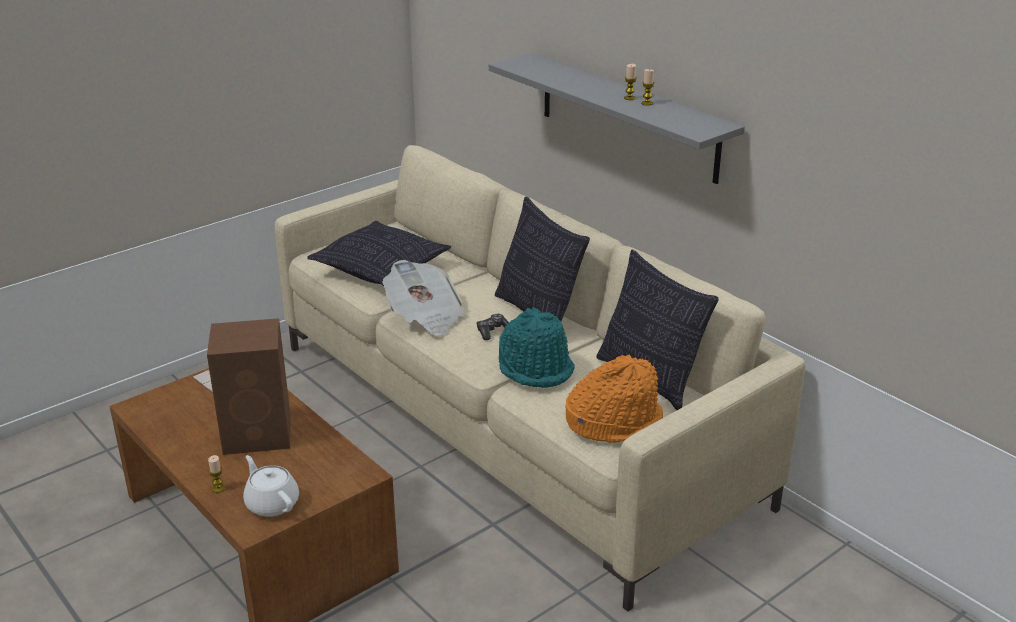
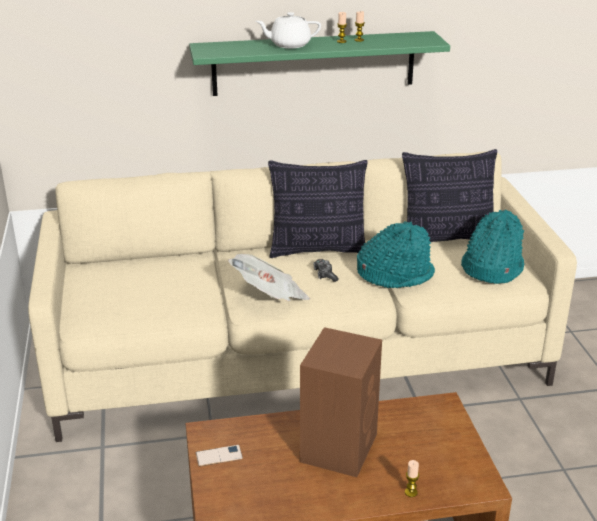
camera: 60 degrees left, 0 degrees up
white teapot [243,455,299,517] -> white teapot moved to [256,12,321,49]
pillow [307,221,451,286] -> none
grey shelf [489,53,745,184] -> green shelf [189,31,450,96]
orange hat [566,354,663,443] -> turquoise hat [461,209,524,284]

